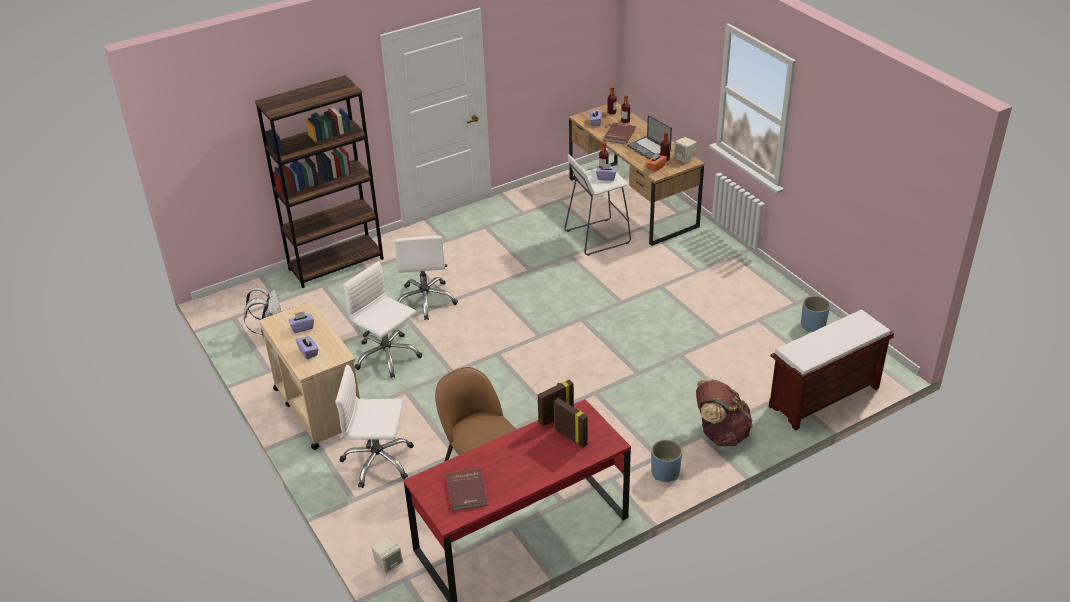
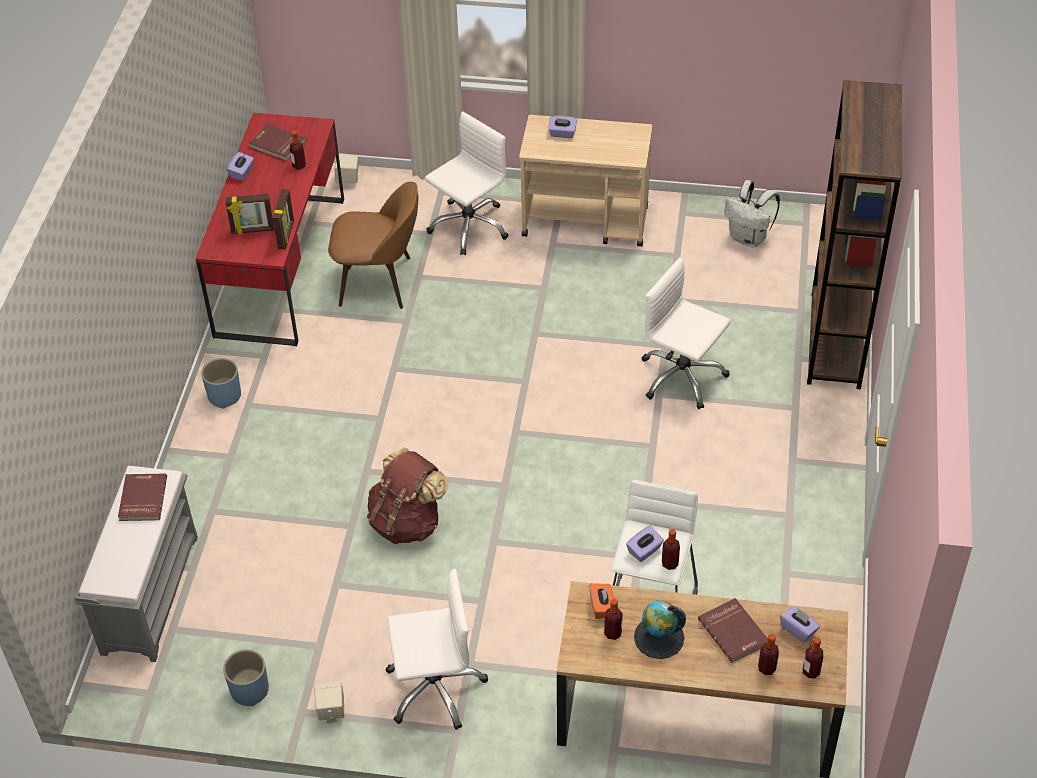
camera: 130 degrees right, 10 degrees up
purple tissue box [288,311,314,333] -> purple tissue box moved to [227,152,254,181]
white office chair [343,261,422,378] -> white office chair moved to [385,569,488,730]
laptop [627,115,672,159] -> globe [634,600,686,659]
beige speaker [674,137,697,163] -> beige speaker moved to [314,681,344,723]
brown backpack [696,378,753,447] -> brown backpack moved to [367,448,448,544]
brown bench [769,310,894,431] -> grey bench [75,465,198,662]
none -> red book [118,474,167,521]
none -> bottle [290,131,306,170]

